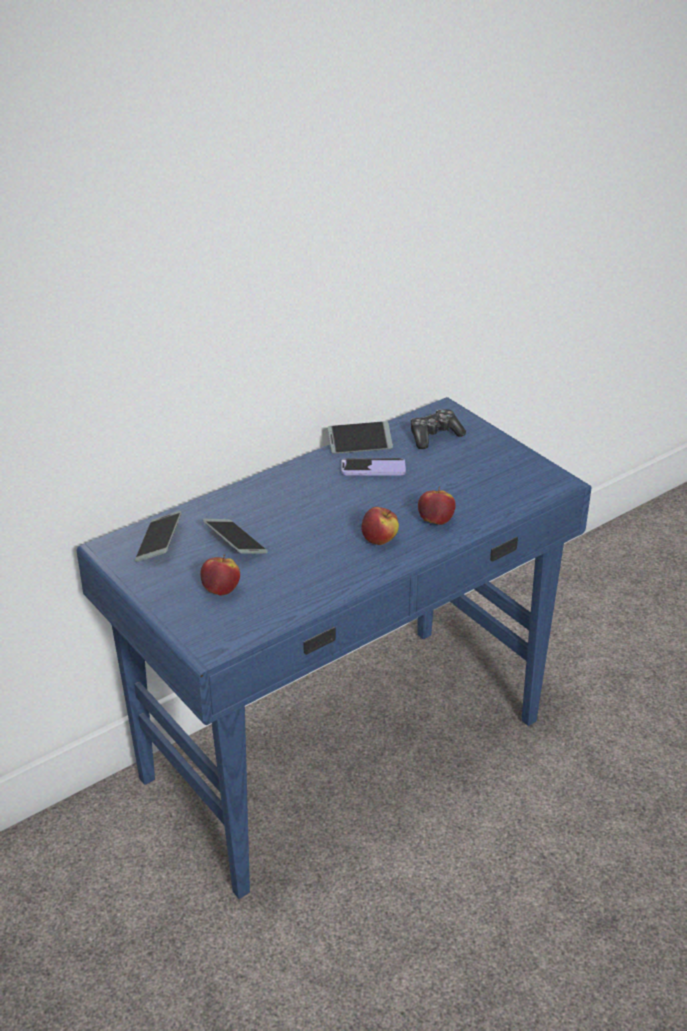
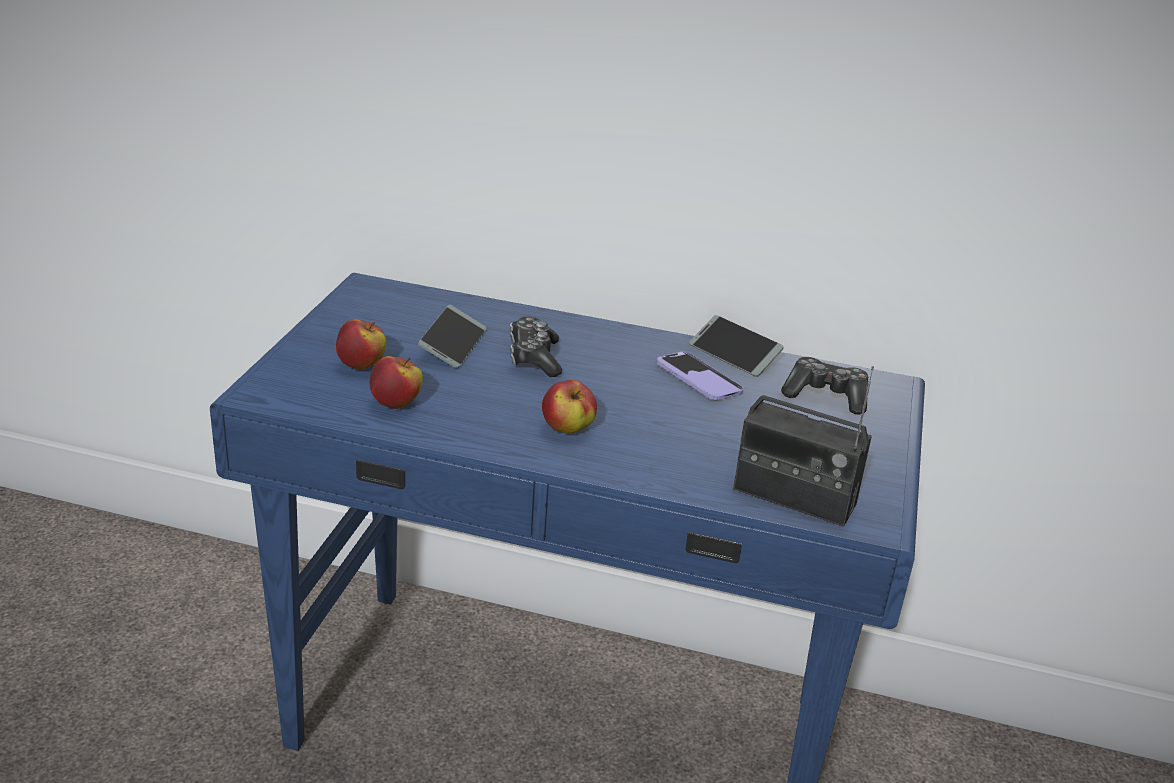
camera: 50 degrees right, 5 degrees down
phone [135,511,182,562] -> none
apple [418,487,456,525] -> apple moved to [370,356,423,409]
none -> game controller [510,317,562,377]
none -> radio [733,366,874,527]

